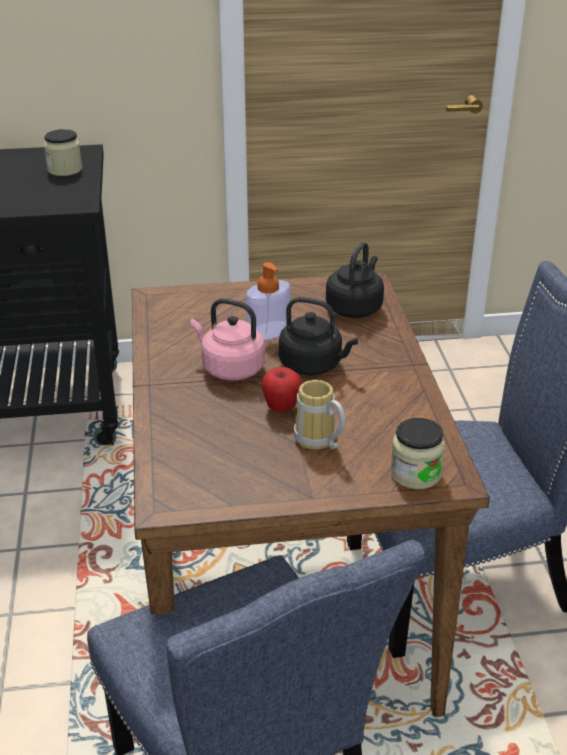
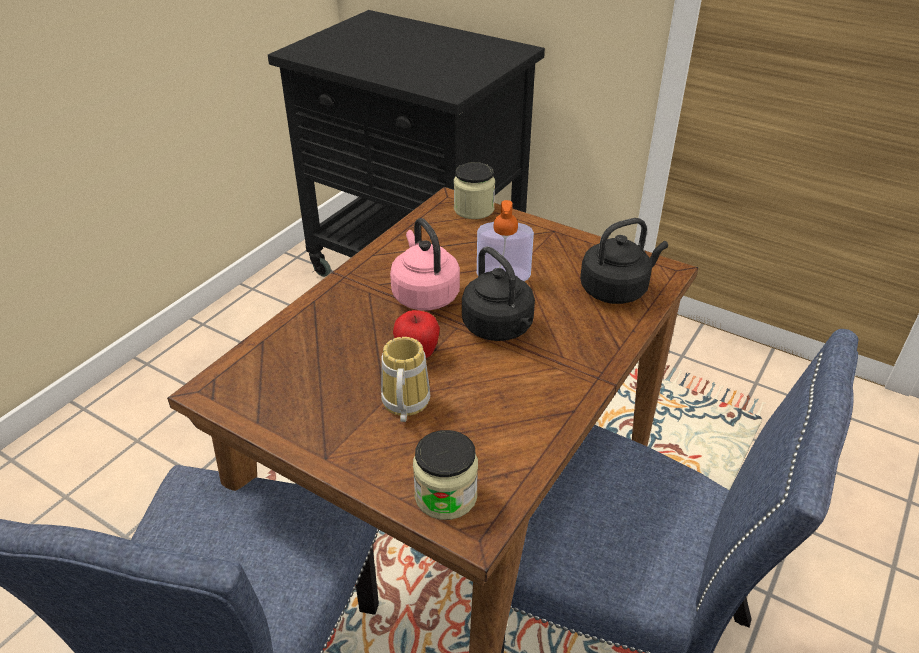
camera: 40 degrees right, 5 degrees up
jar [44,129,82,176] -> jar moved to [454,162,495,219]

